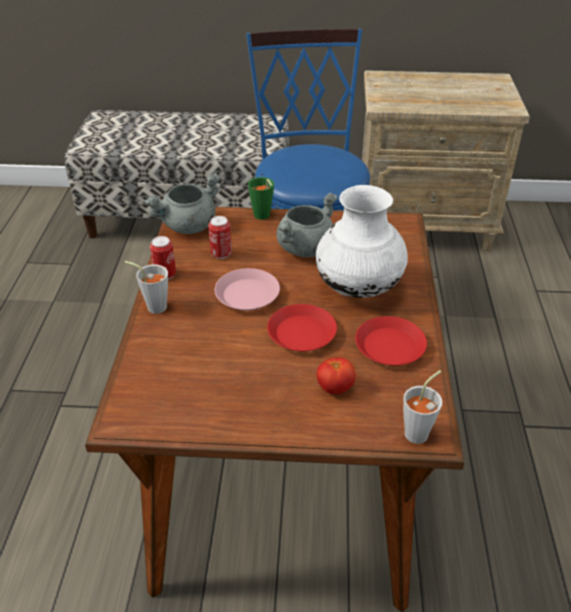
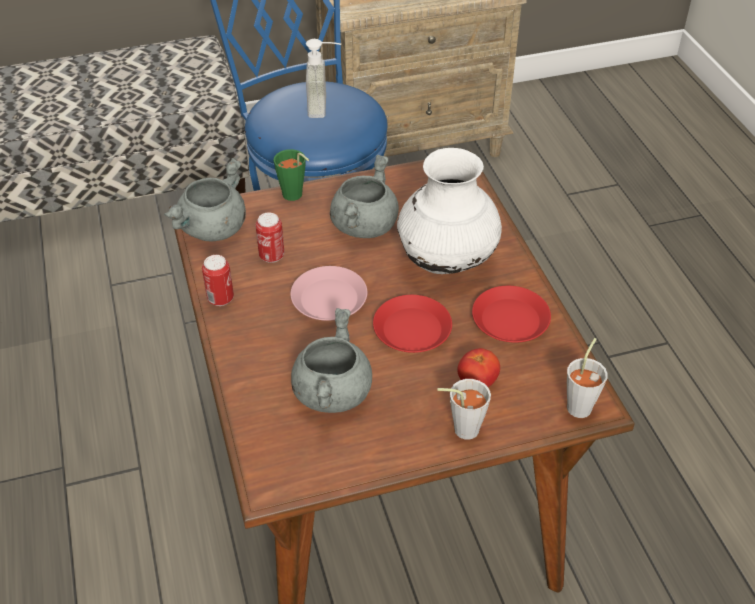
camera: 20 degrees left, 5 degrees up
grey cup [124,261,168,314] -> grey cup moved to [438,379,491,440]
none -> grey cooking pot [291,308,372,413]
none -> soap dispenser [306,39,341,118]

